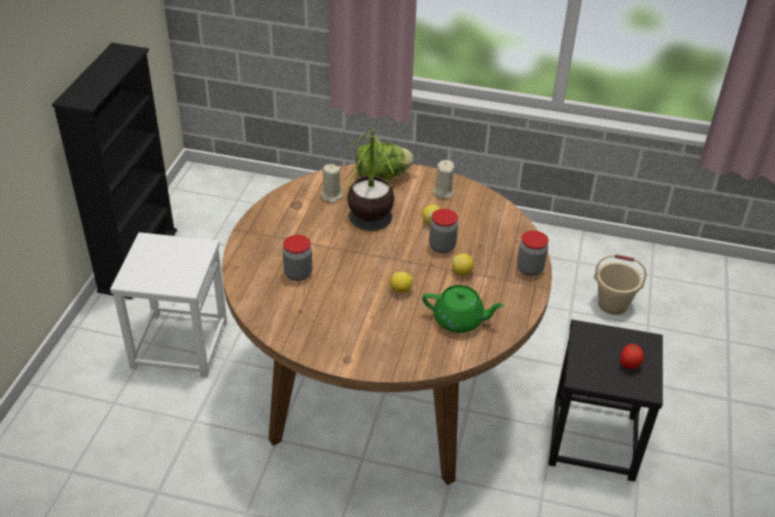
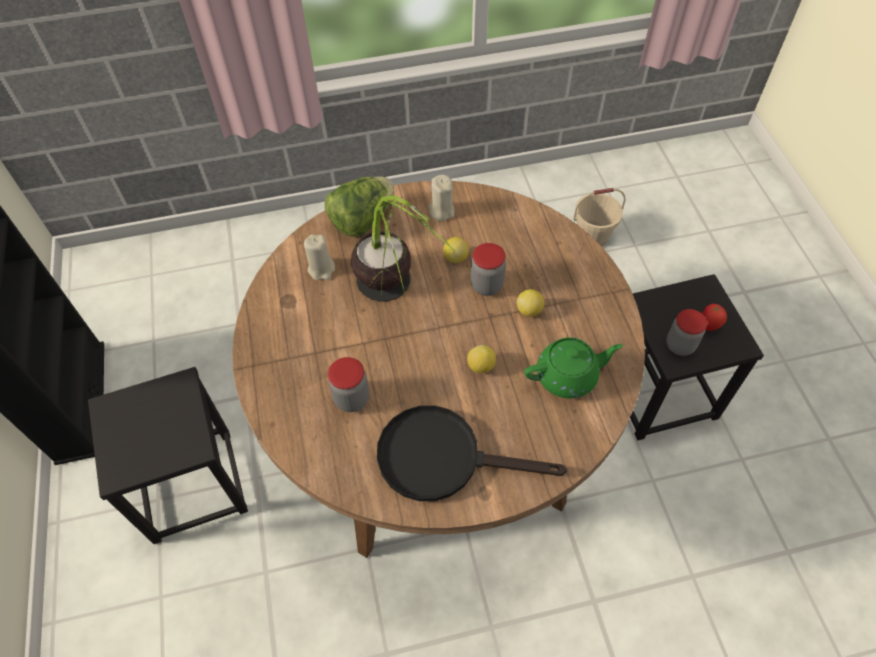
camera: 25 degrees left, 15 degrees up
white stool [110,232,227,378] -> black stool [88,367,248,544]
jar [517,231,549,276] -> jar moved to [666,309,707,356]
none -> black frying pan [377,405,567,501]

